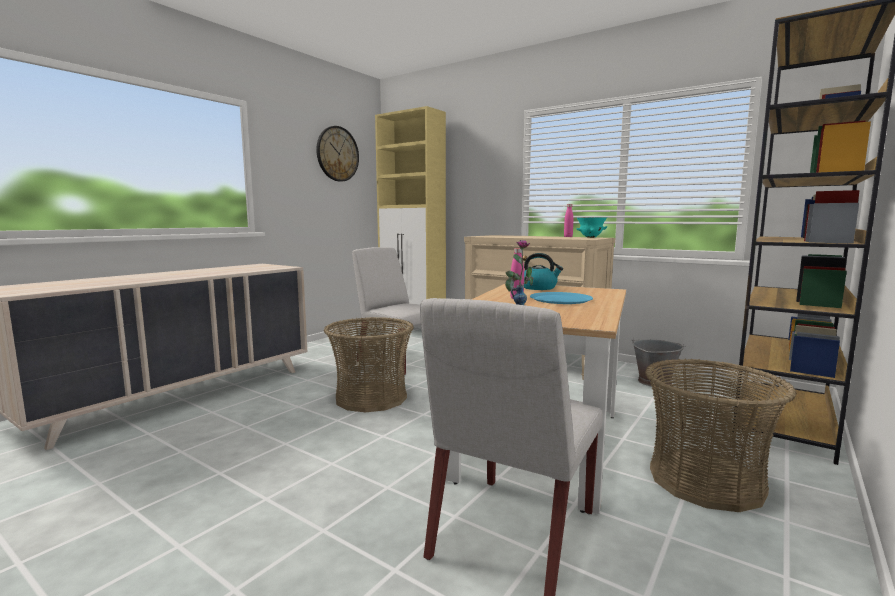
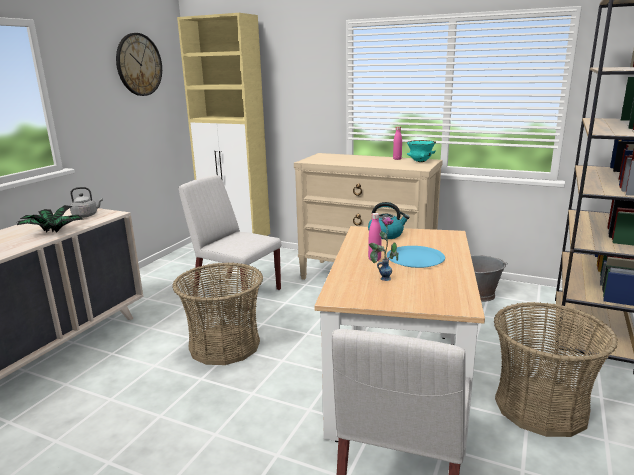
camera: 10 degrees left, 10 degrees up
none -> potted plant [17,205,83,233]
none -> grey kettle [70,187,103,218]

